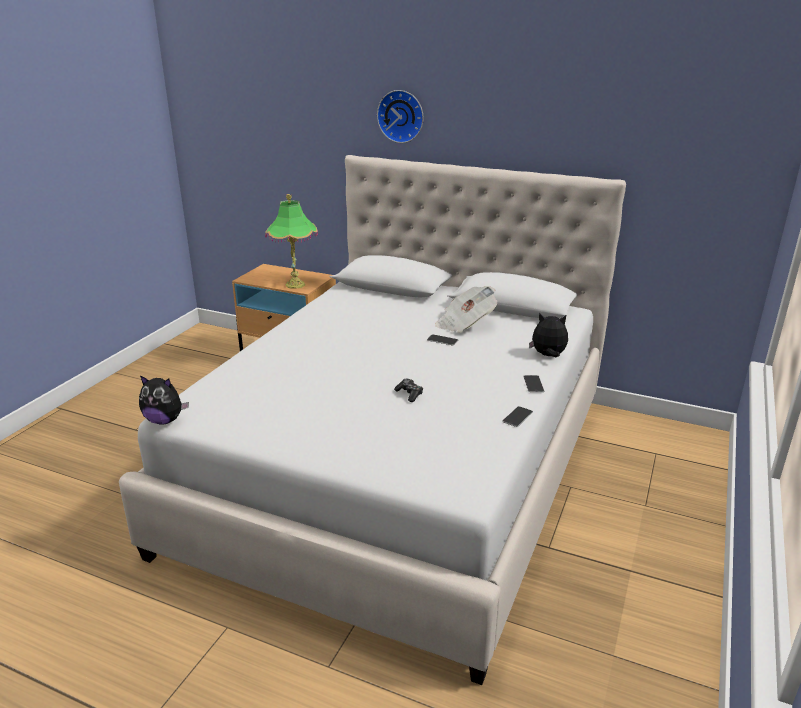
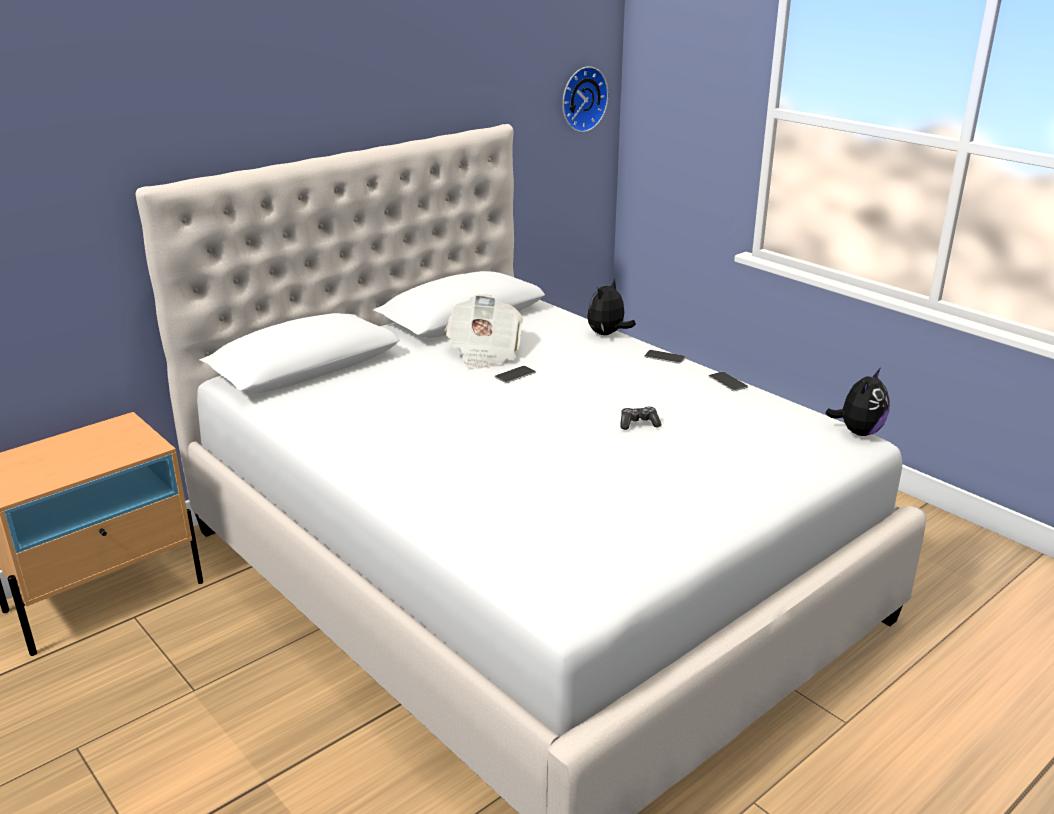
camera: 65 degrees left, 0 degrees up
plush toy [139,375,189,425] -> plush toy moved to [825,368,890,436]
table lamp [265,194,318,289] -> none
wall clock [377,90,424,143] -> wall clock moved to [562,66,609,132]

